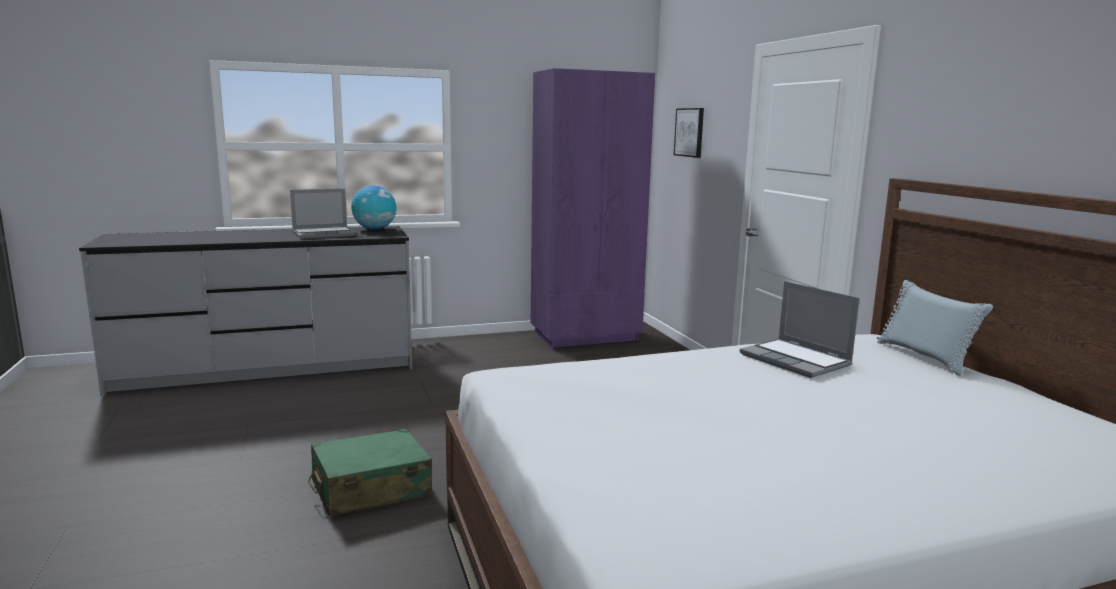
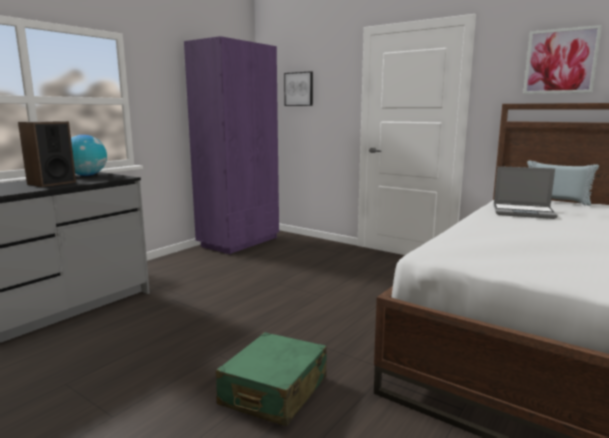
camera: 35 degrees left, 0 degrees up
laptop [290,189,355,239] -> speaker [18,121,76,187]
none -> picture [523,25,602,94]

